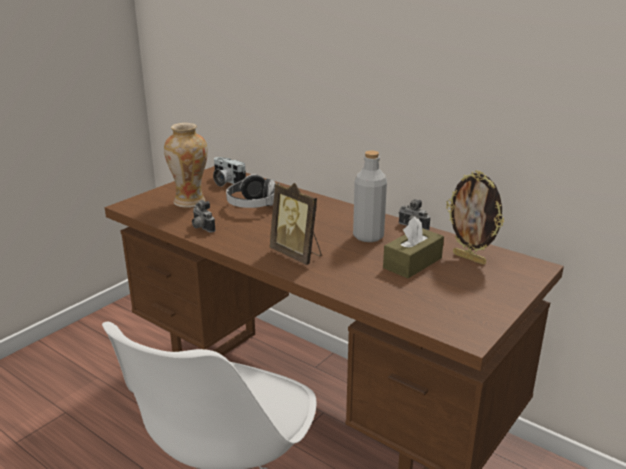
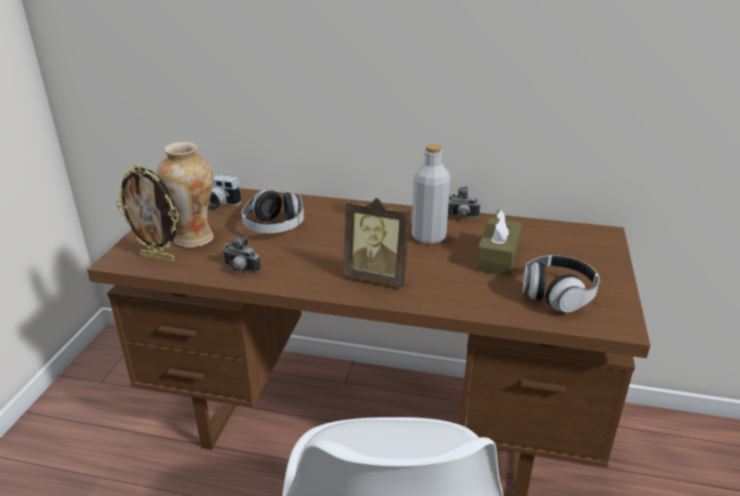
camera: 25 degrees left, 5 degrees up
picture frame [446,170,504,265] -> picture frame moved to [116,165,179,263]
none -> headphones [523,255,600,312]

